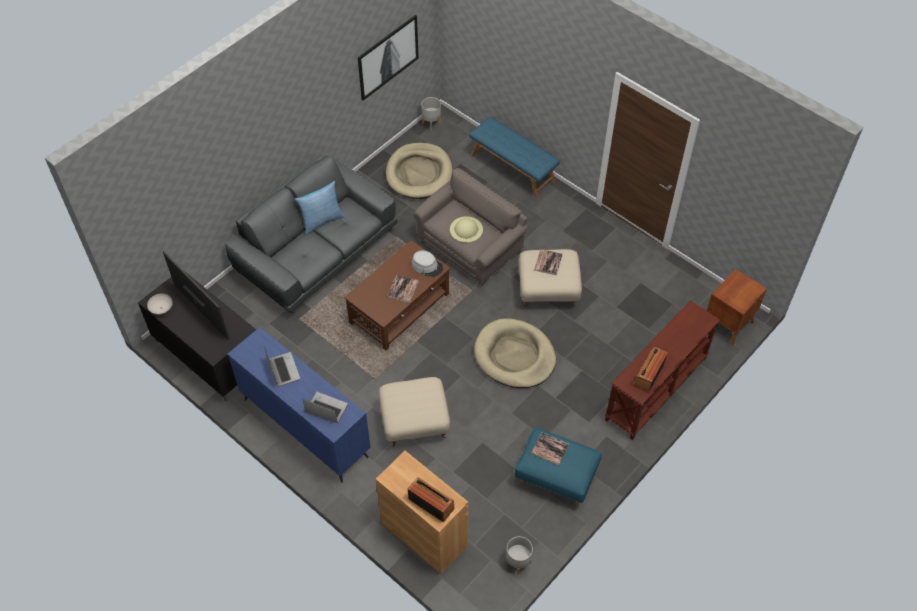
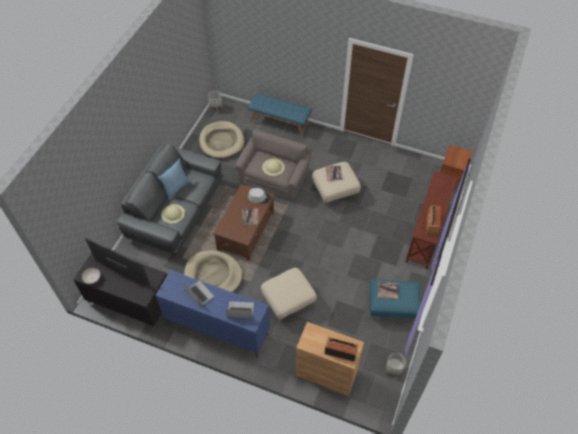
camera: 20 degrees left, 0 degrees up
picture [358,15,419,100] -> none
beige dog bed [474,318,556,388] -> beige dog bed moved to [184,250,243,292]
none -> beige hat [161,204,185,224]

